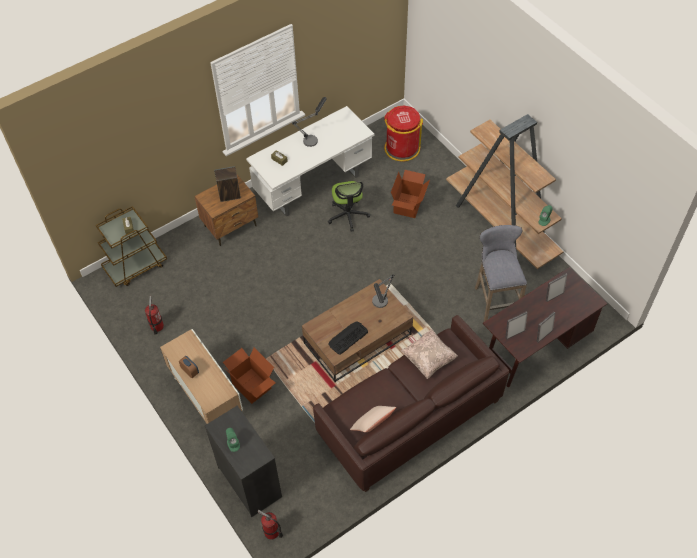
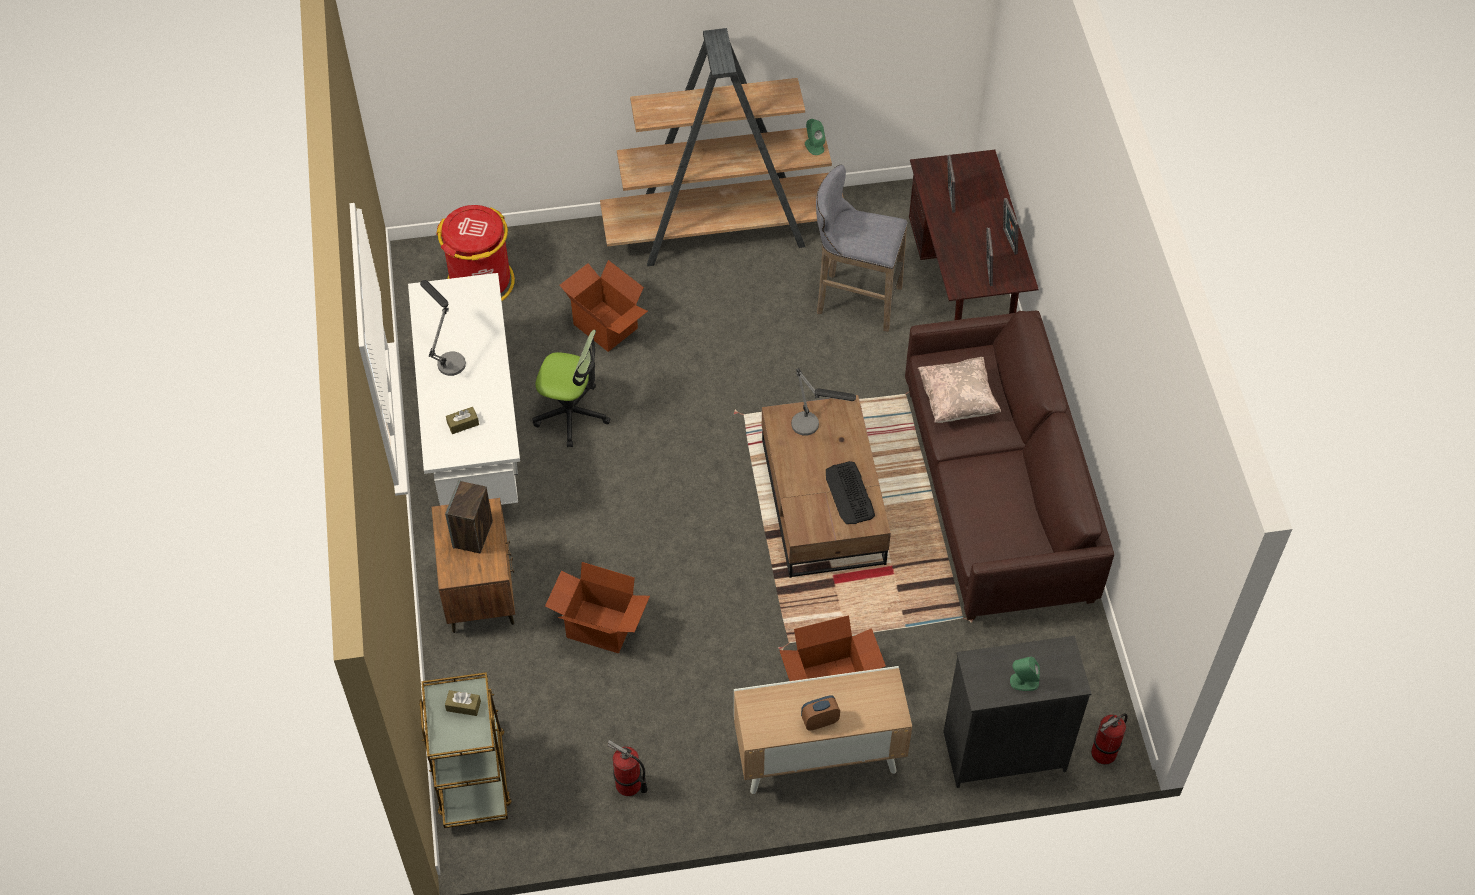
camera: 65 degrees left, 0 degrees up
beige pillow [350,406,396,432] -> none
none -> cardboard box [545,562,650,653]

